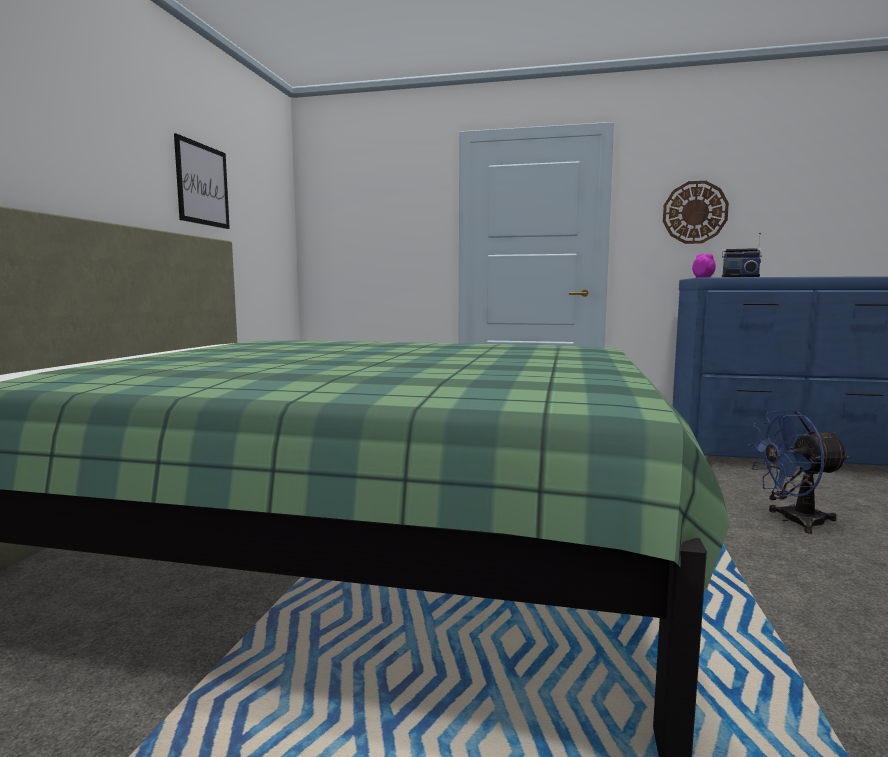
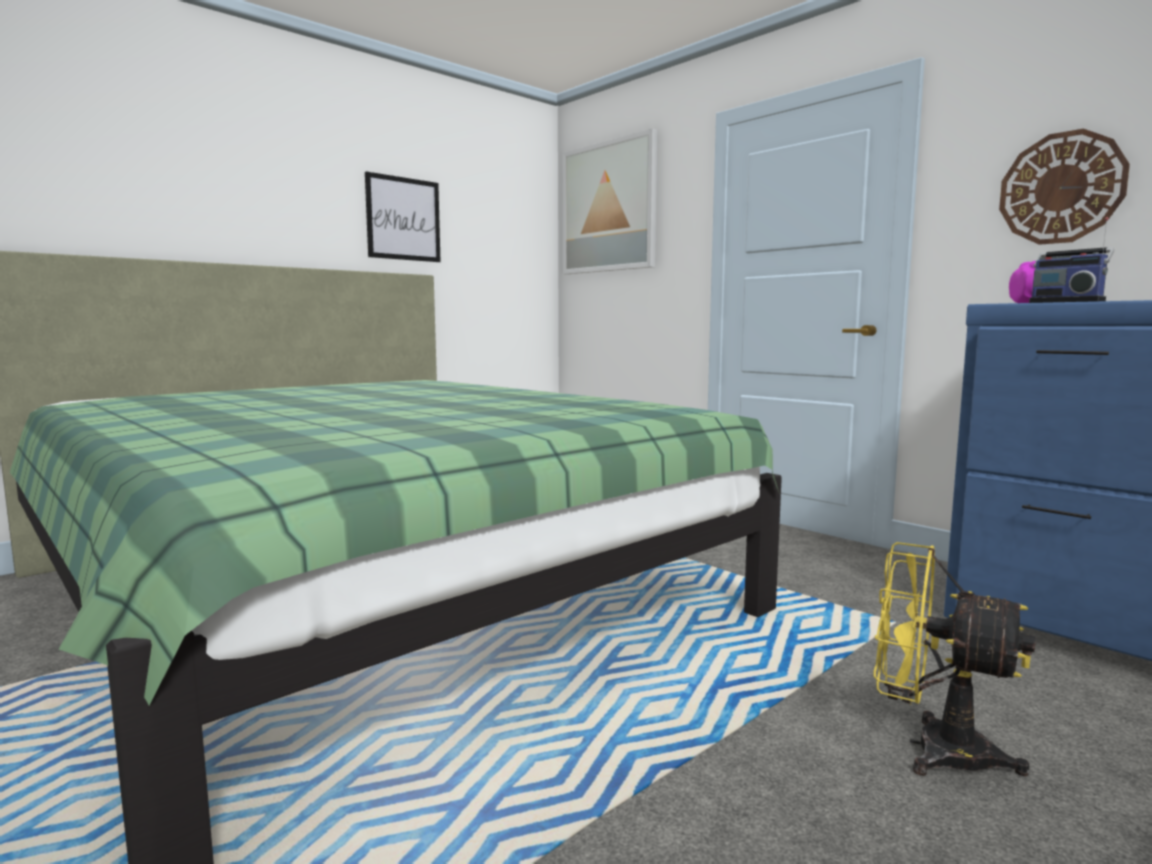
camera: 35 degrees right, 0 degrees up
blue fan [748,410,850,534] -> yellow fan [874,542,1035,776]
none -> picture [563,128,657,274]

